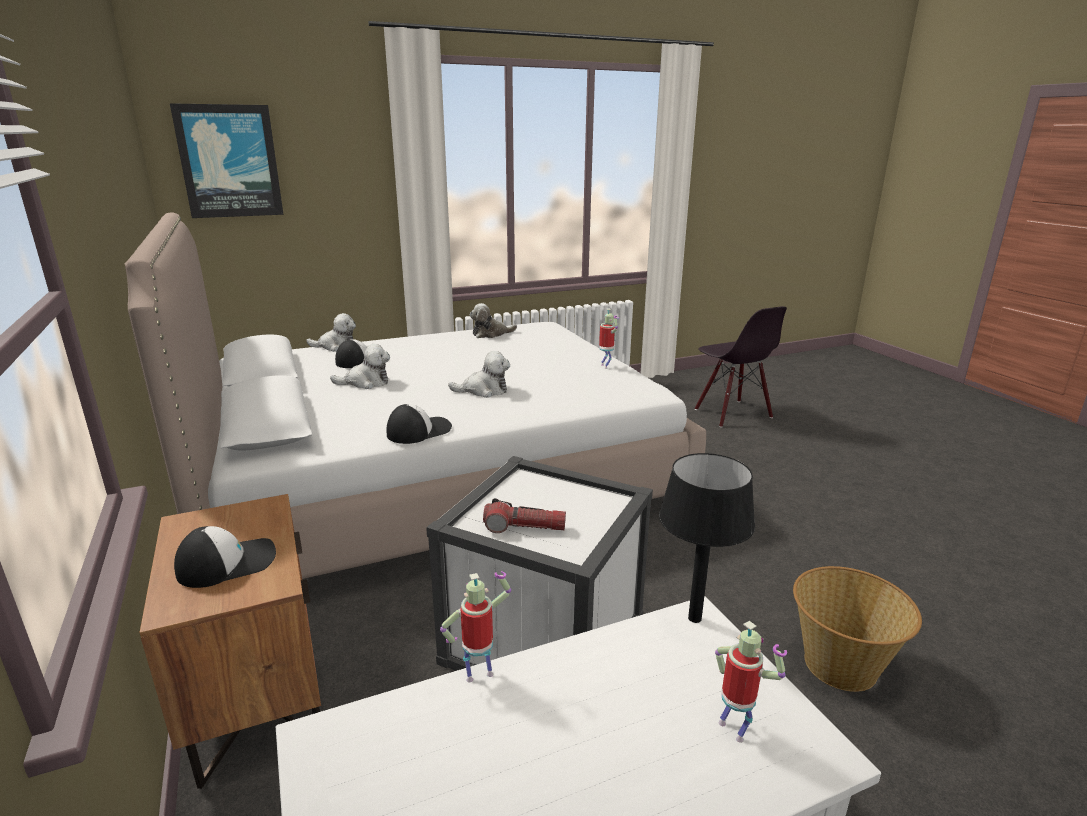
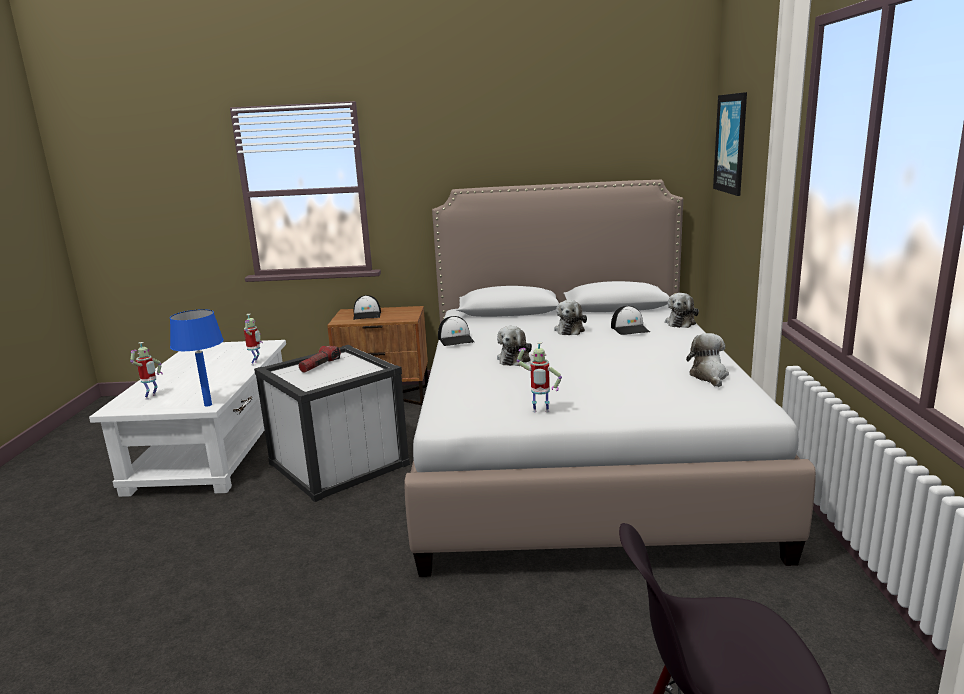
camera: 115 degrees right, 5 degrees down
black table lamp [659,453,755,623] -> blue table lamp [170,309,224,407]
toy robot [715,621,787,743] -> toy robot turned 60 degrees counterclockwise [130,342,163,400]
basket [793,566,922,692] -> none

